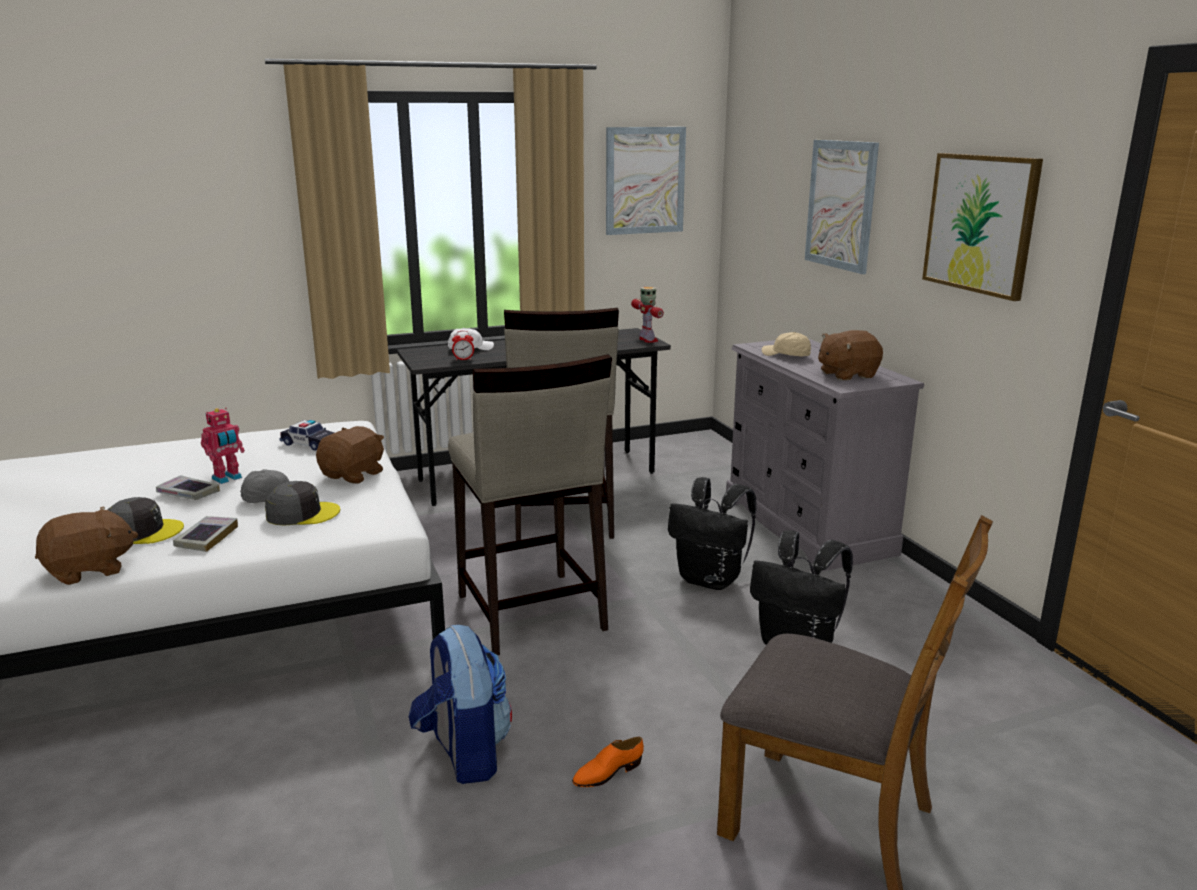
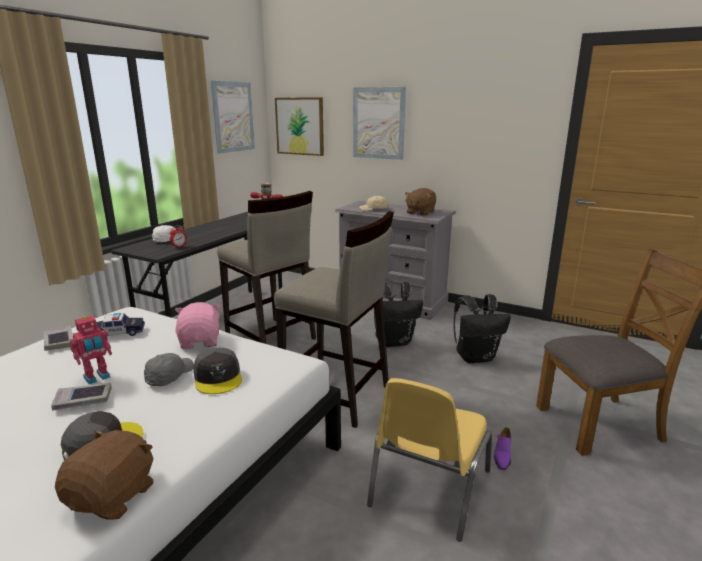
camera: 40 degrees left, 0 degrees up
book [173,516,238,552] -> book moved to [44,326,72,351]
toy robot [201,407,245,484] -> toy robot turned 45 degrees clockwise [70,315,112,384]
grey cap [265,481,340,526] -> grey cap turned 120 degrees clockwise [193,348,242,394]
brown plush toy [316,426,384,484] -> pink plush toy [175,302,220,349]
backpack [408,625,512,784] -> yellow chair [367,378,492,542]
orange shoe [572,737,644,787] -> purple shoe [494,427,511,470]
picture [922,153,1043,301] -> picture moved to [275,97,324,156]

